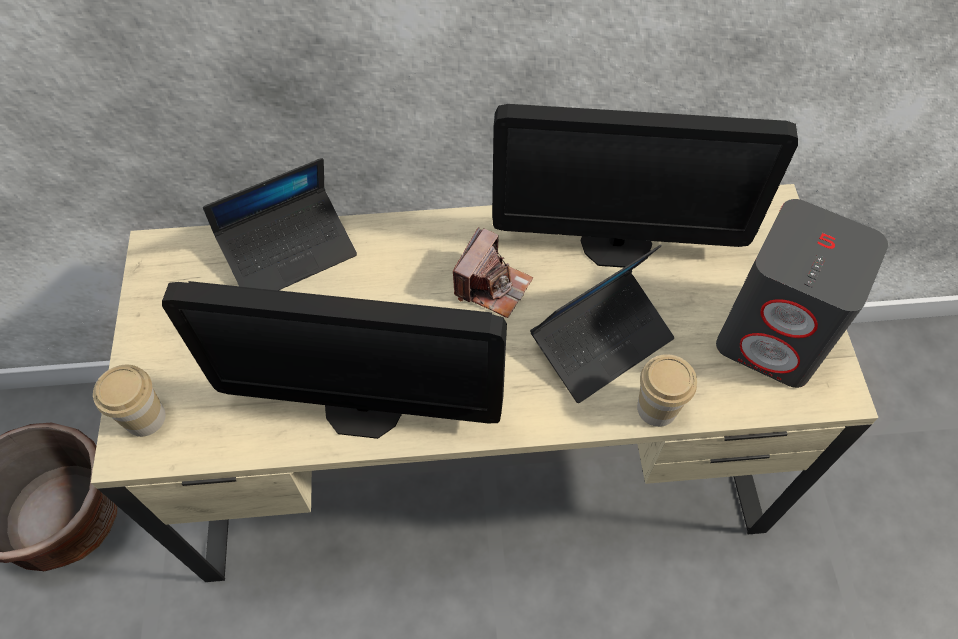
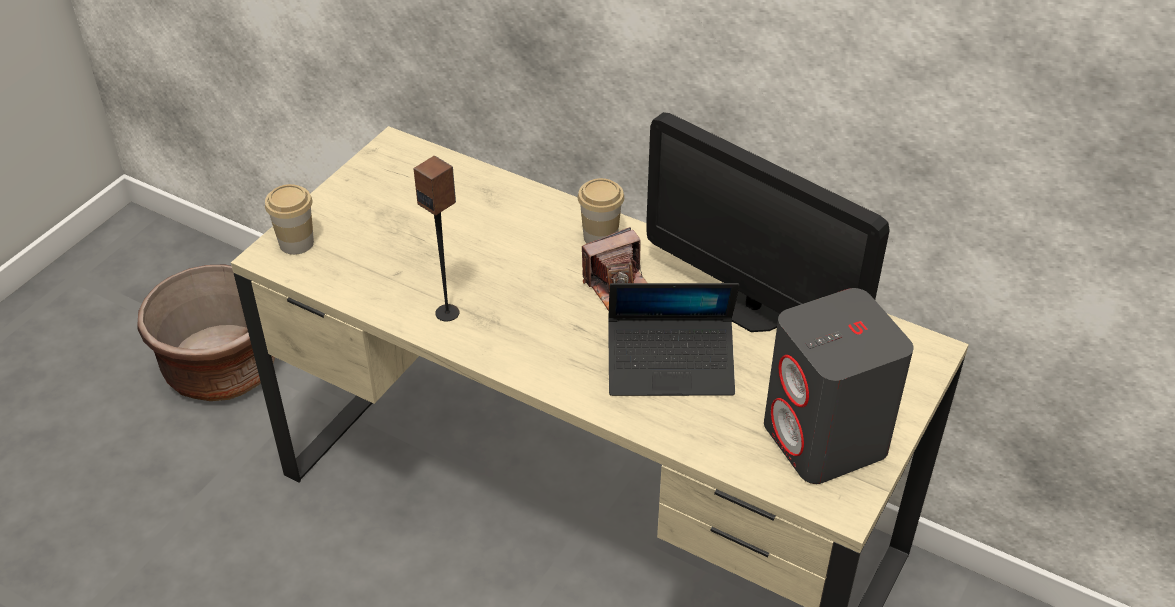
camera: 35 degrees right, 15 degrees down
monitor [162,281,507,439] -> speaker [414,156,459,322]
laptop [203,158,357,290] -> none
cup [637,354,697,427] -> cup moved to [578,178,624,244]

